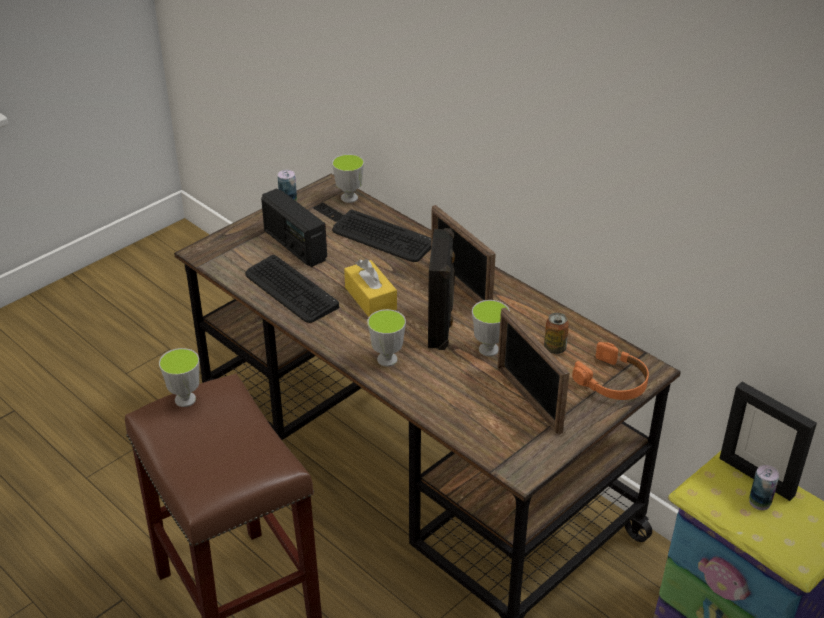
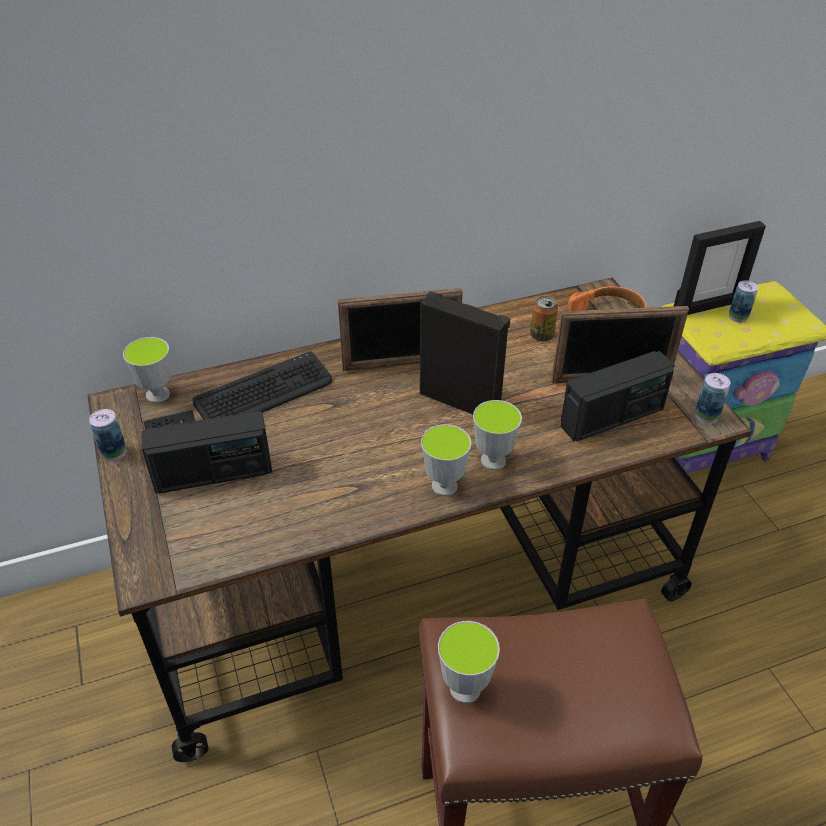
camera: 65 degrees left, 5 degrees up
keyboard [246,255,339,323] -> none
yellow tissue box [344,259,397,317] -> none
cup [472,300,510,356] -> cup moved to [421,424,471,496]
none -> radio [561,351,675,441]
none -> can [695,373,730,424]

